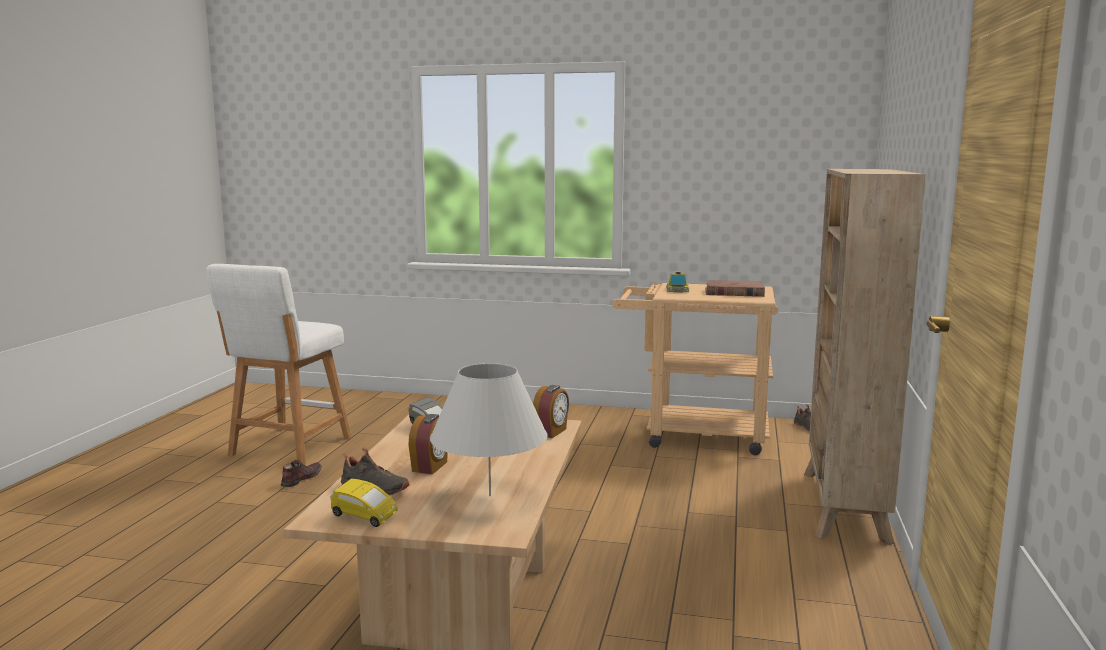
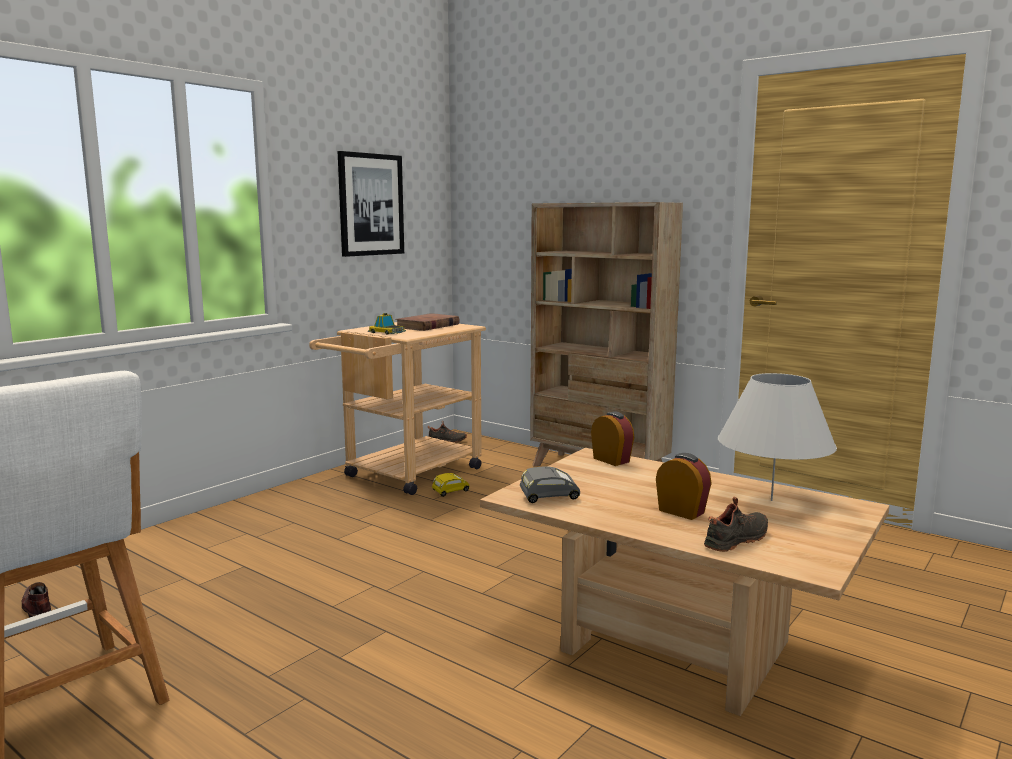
camera: 65 degrees left, 0 degrees up
brown shoe [281,460,322,487] -> brown shoe moved to [22,582,51,618]
yellow toy car [330,479,398,527] -> yellow toy car moved to [432,473,470,497]
none -> picture [338,151,404,257]

